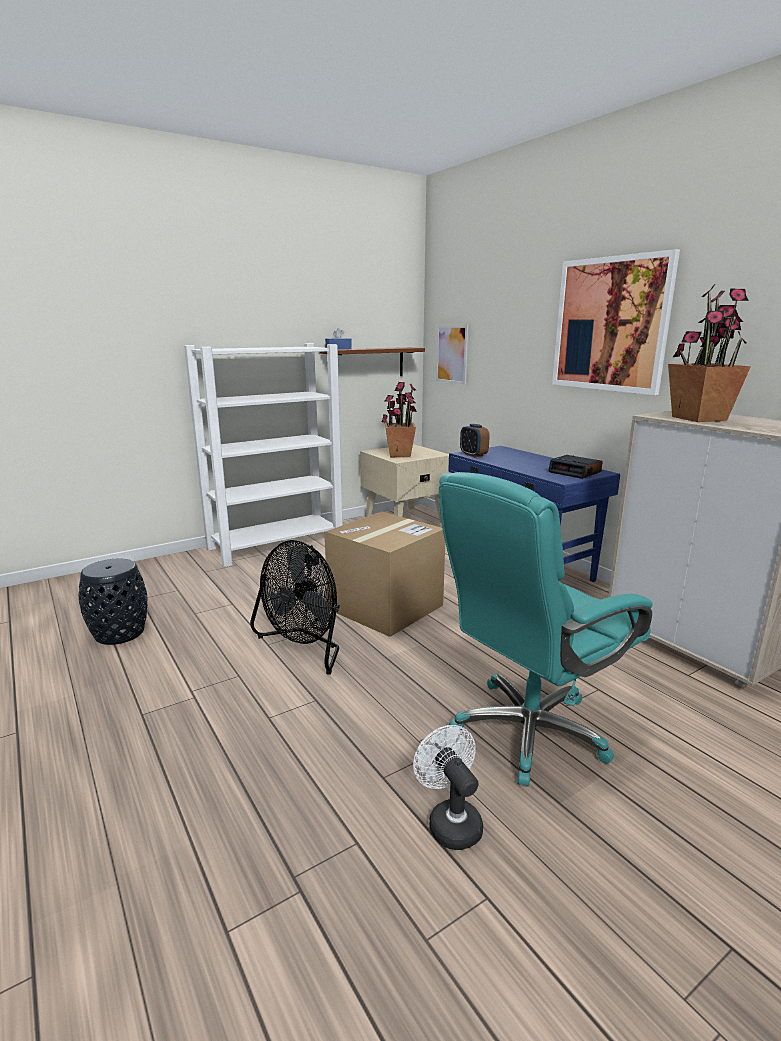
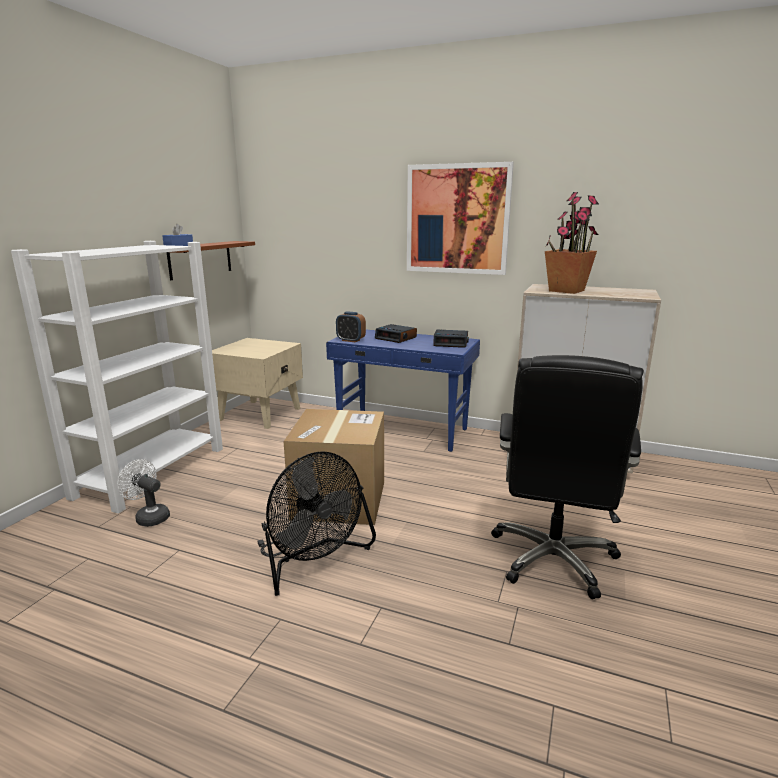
camera: 35 degrees left, 0 degrees up
black stool [79,558,147,645] -> none
black fan [250,540,340,675] -> black fan turned 45 degrees counterclockwise [257,452,376,596]
potted plant [382,382,417,457] -> none
white fan [413,725,483,850] -> white fan moved to [117,459,170,527]
picture [436,325,468,384] -> none
turquoise office chair [439,472,653,787] -> black office chair [491,355,644,600]
none -> alarm clock [375,324,417,343]

